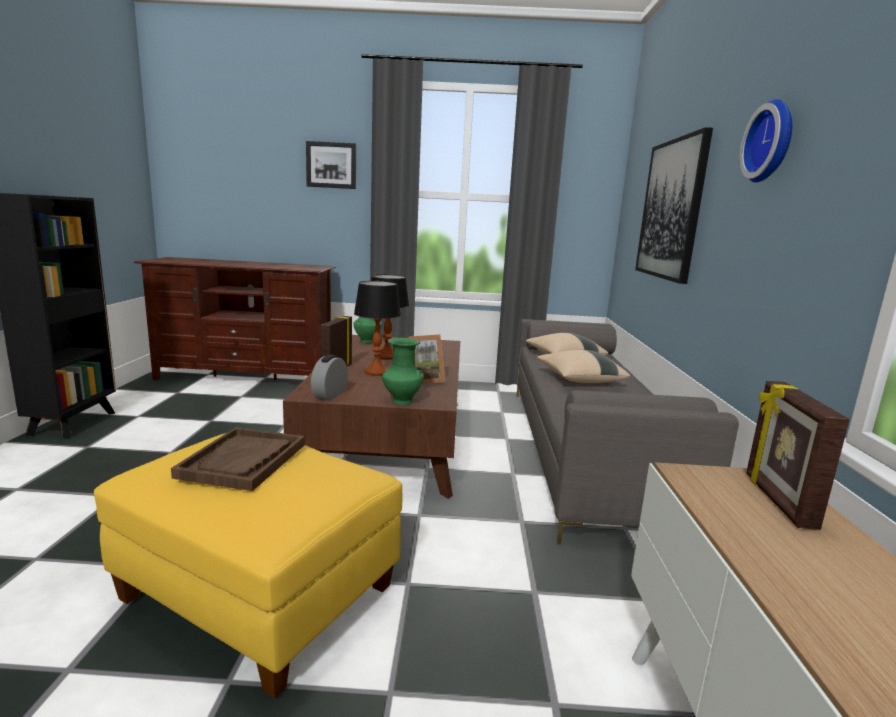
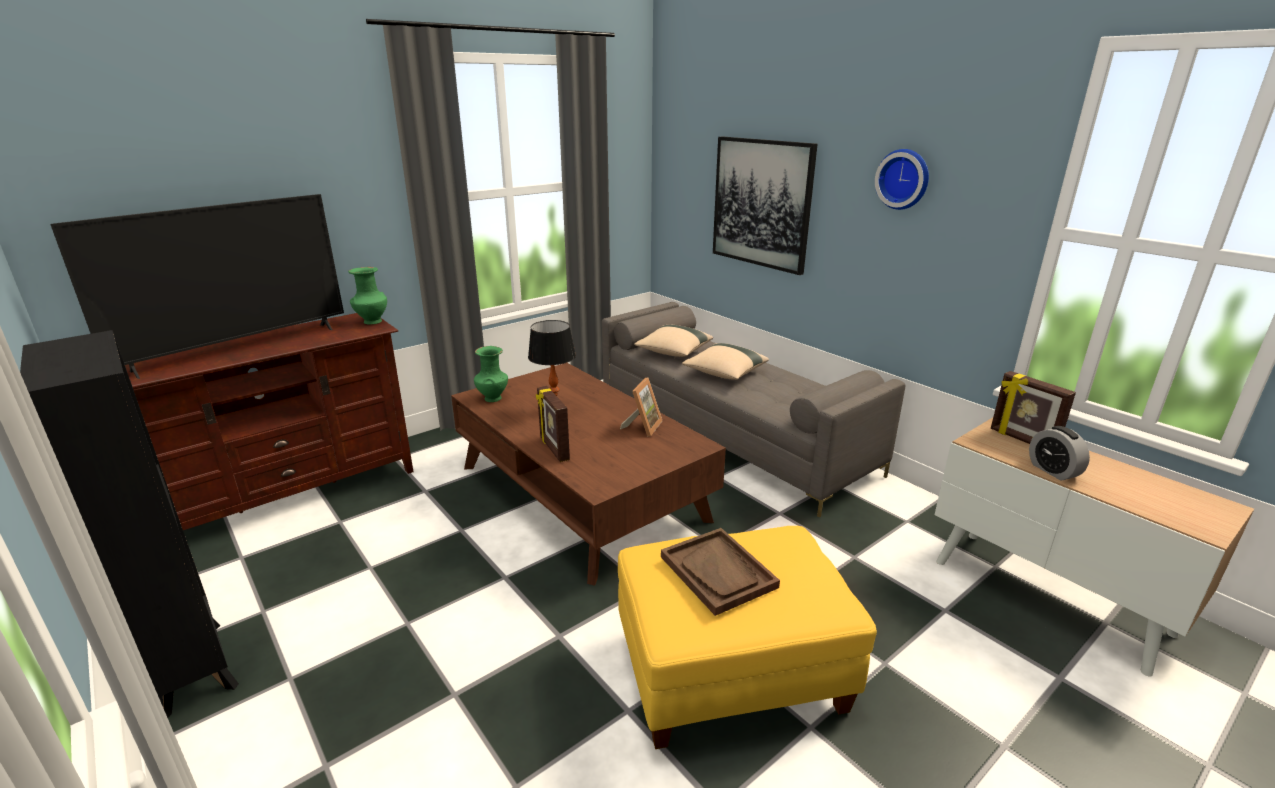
camera: 40 degrees left, 10 degrees up
picture [306,141,356,189] -> none
alarm clock [311,355,348,400] -> alarm clock moved to [1029,426,1090,480]
table lamp [354,281,401,376] -> none
green vase [382,338,423,405] -> green vase moved to [348,267,387,324]
none -> television [50,194,344,379]

